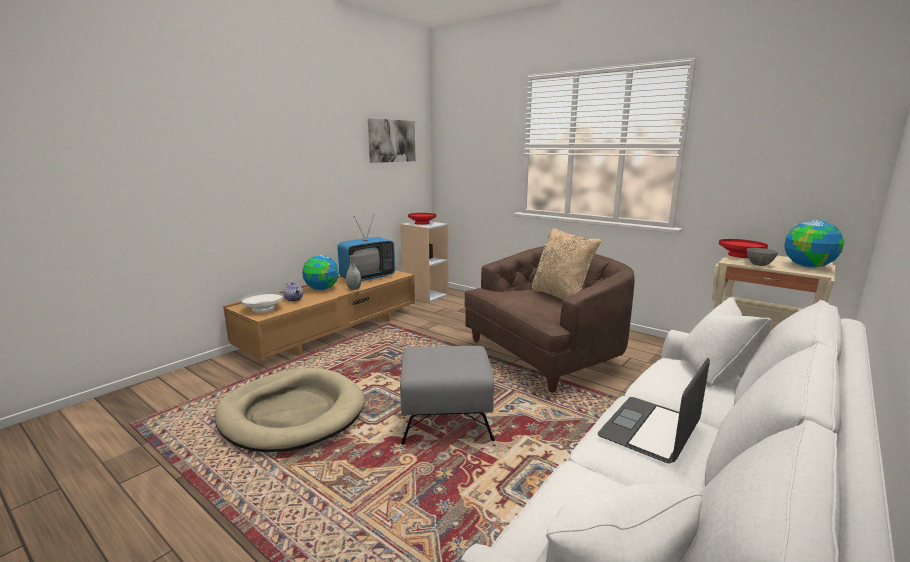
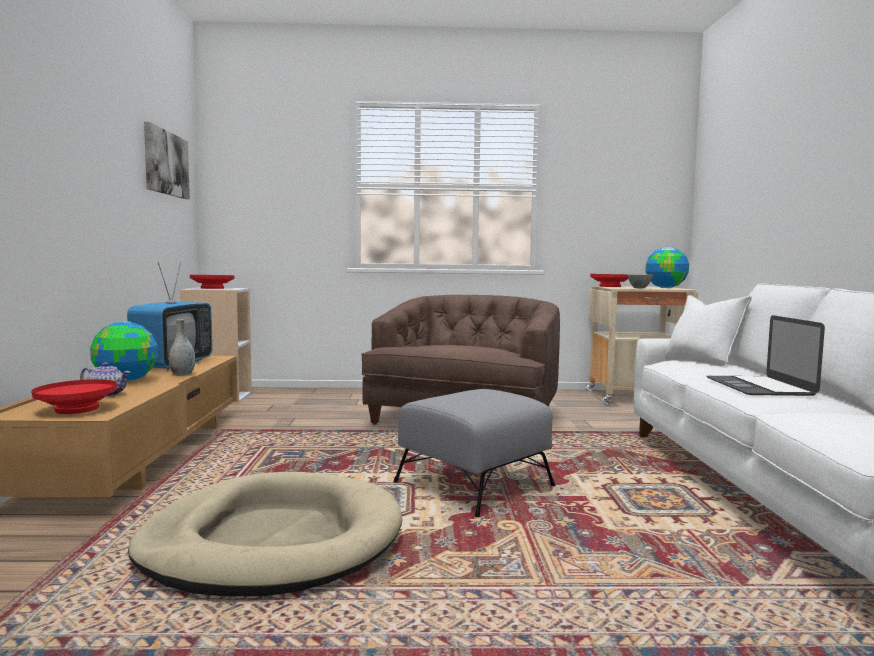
camera: 40 degrees left, 10 degrees down
white bowl [241,292,283,313] -> red bowl [31,379,117,414]
beige pillow [532,228,601,300] -> none

